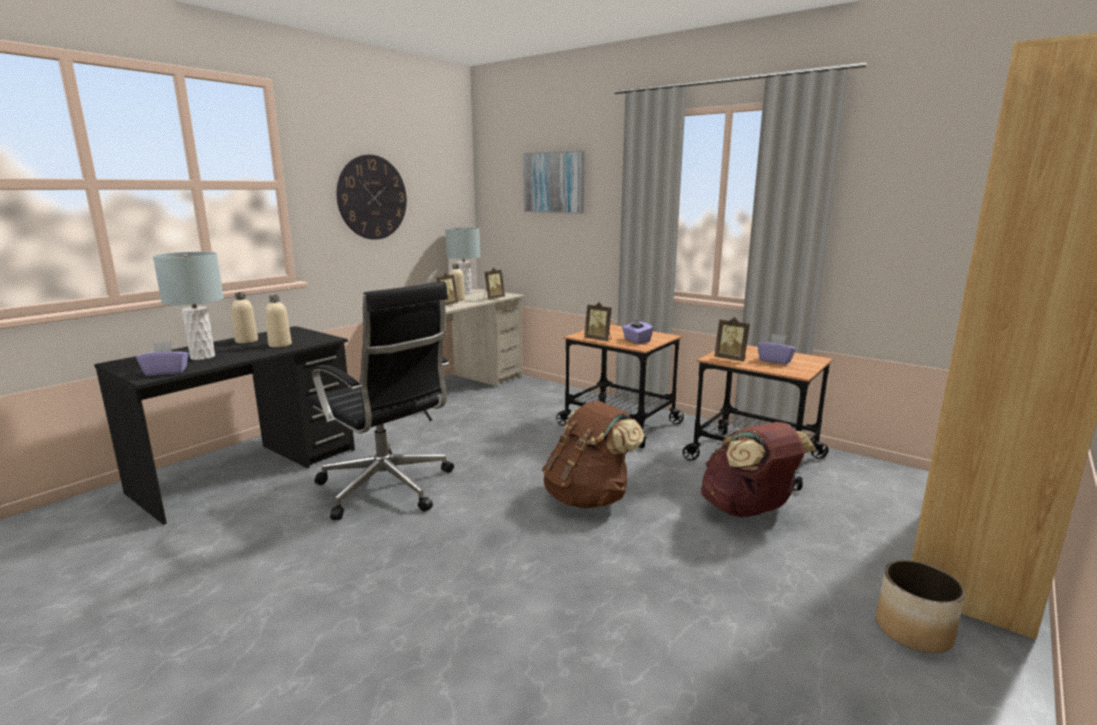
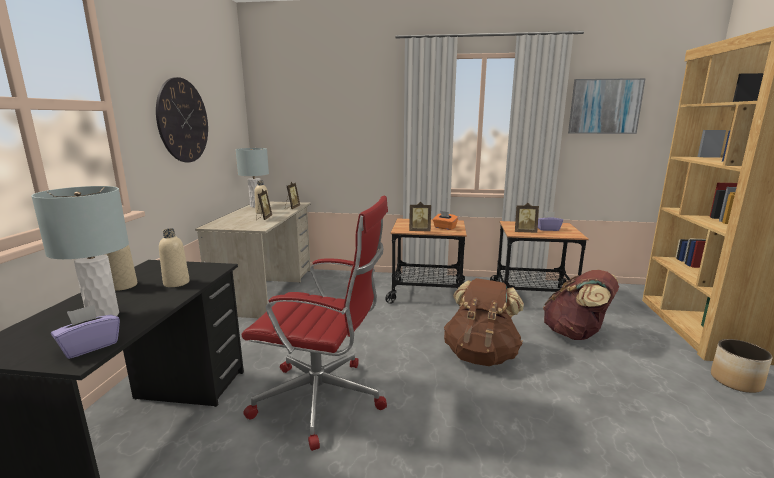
camera: 30 degrees left, 0 degrees up
black office chair [308,281,454,520] -> red office chair [242,196,388,451]
picture [523,150,585,214] -> picture moved to [568,78,646,134]
purple tissue box [622,317,653,343] -> orange tissue box [433,211,458,230]

